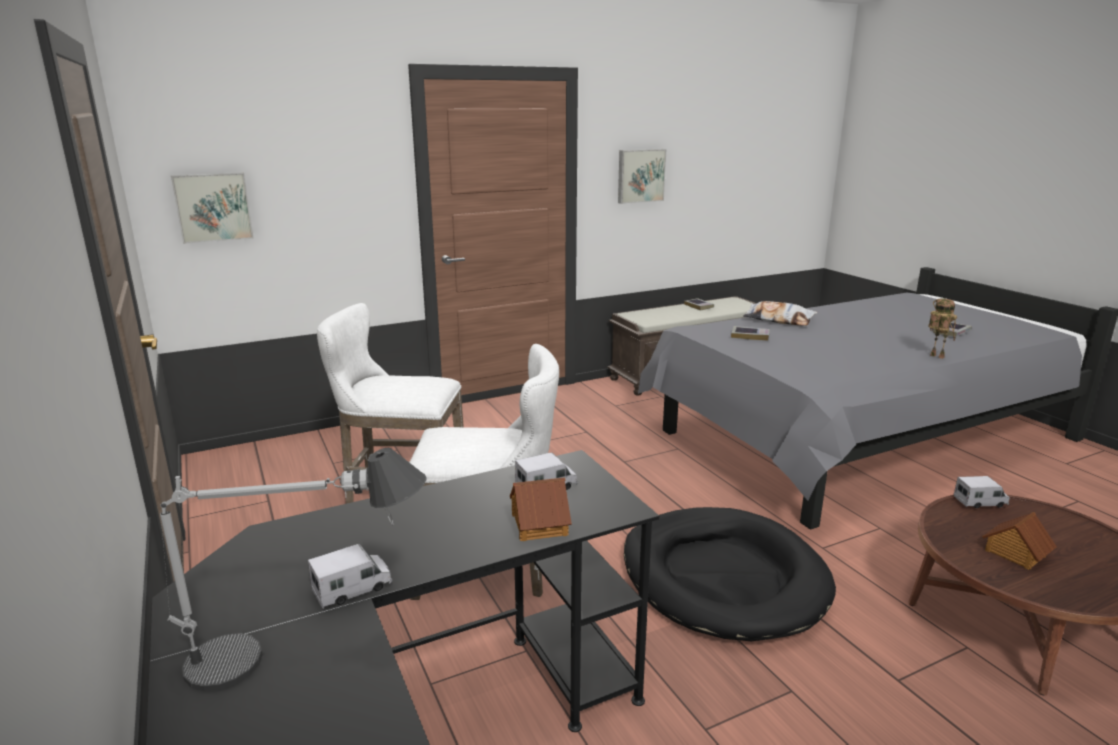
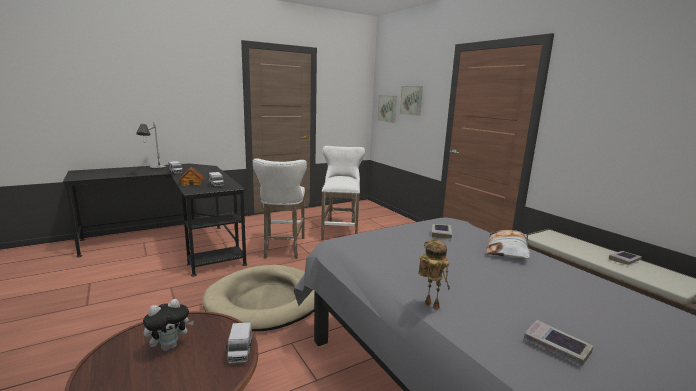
camera: 85 degrees right, 5 degrees down
picture [618,149,666,204] -> picture moved to [400,86,423,116]
black dog bed [624,507,836,641] -> beige dog bed [203,265,315,331]
toy robot [928,298,957,359] -> toy robot turned 90 degrees counterclockwise [418,240,450,310]
toy house [982,512,1057,570] -> plush toy [143,299,194,351]

